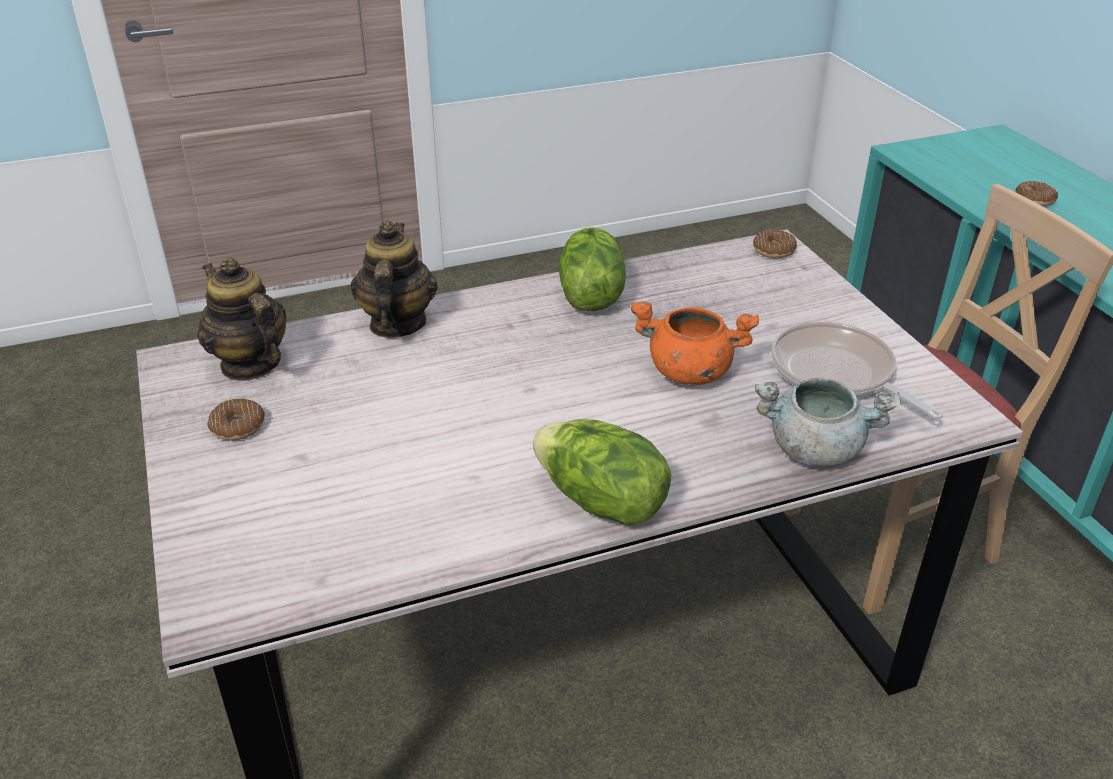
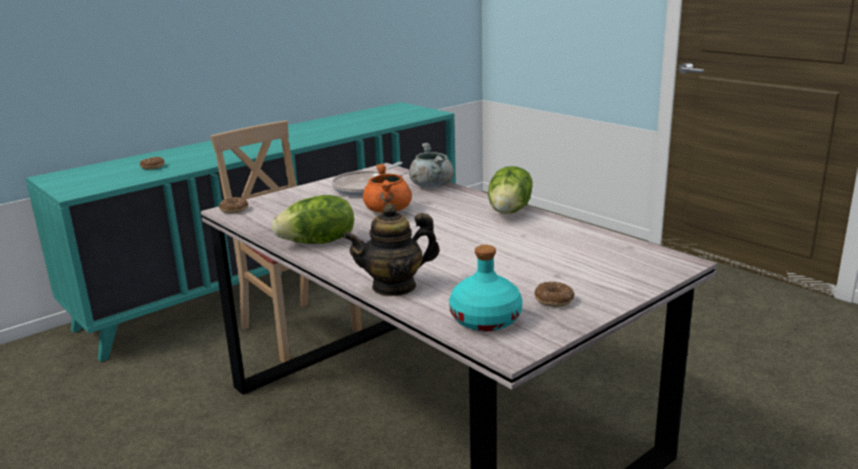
camera: 110 degrees left, 15 degrees down
teapot [197,257,286,381] -> turquoise bottle [449,245,523,331]

